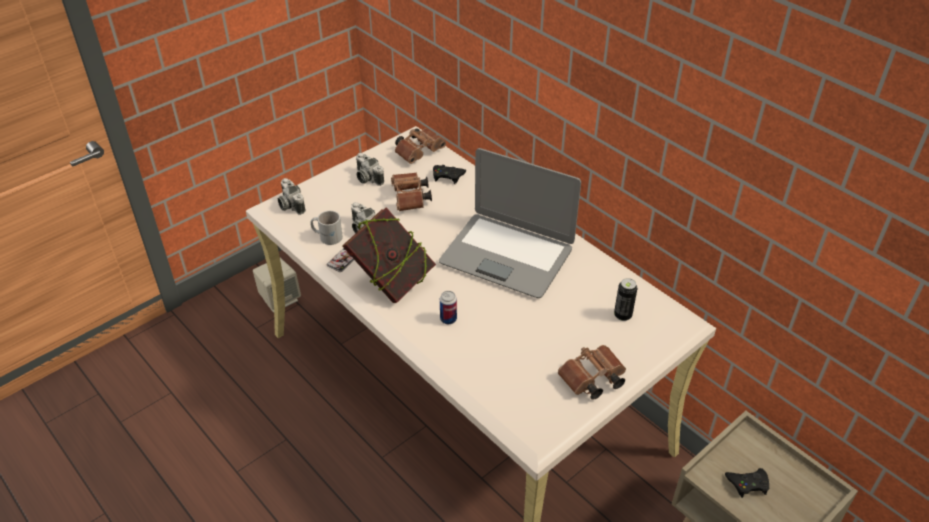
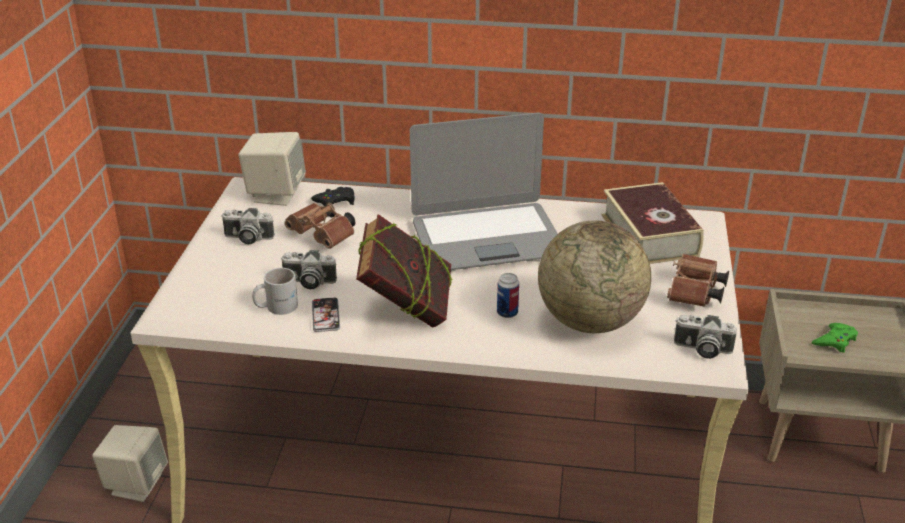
camera: 40 degrees left, 10 degrees down
camera [278,178,305,215] -> camera moved to [674,315,737,359]
brown binoculars [395,128,446,164] -> beige speaker [239,132,306,206]
can [614,278,637,321] -> book [601,182,704,264]
black game controller [725,468,769,498] -> green game controller [812,323,858,353]
none -> globe [538,220,651,333]

